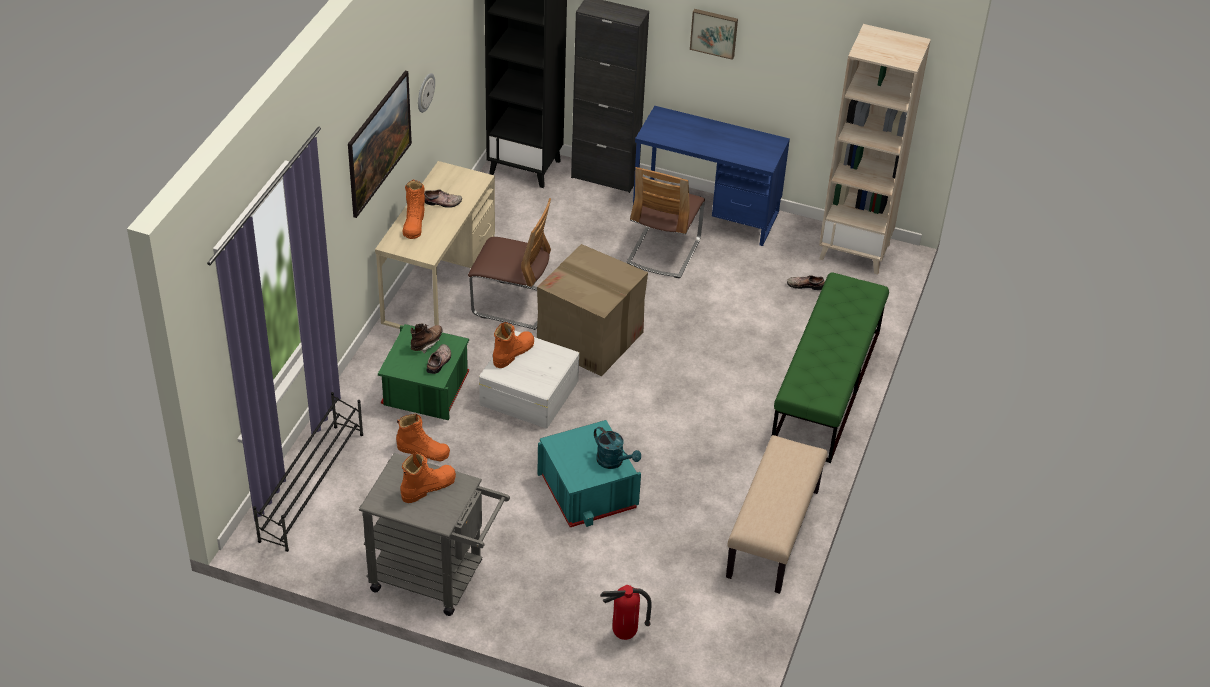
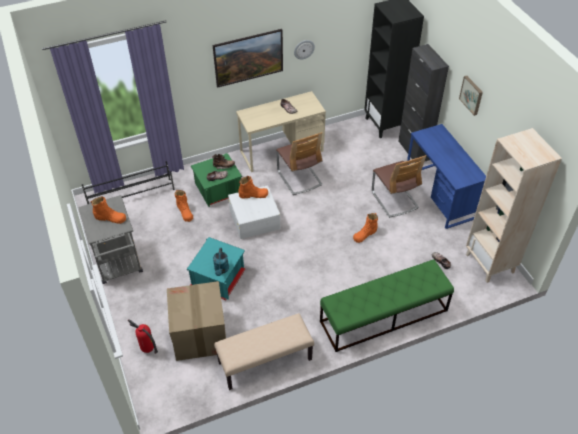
camera: 50 degrees right, 5 degrees up
orange boot [403,180,425,239] -> orange boot moved to [353,213,378,243]
cardboard box [537,244,648,377] -> cardboard box moved to [167,281,226,361]
chair [626,167,705,278] -> chair turned 90 degrees counterclockwise [372,155,426,218]

